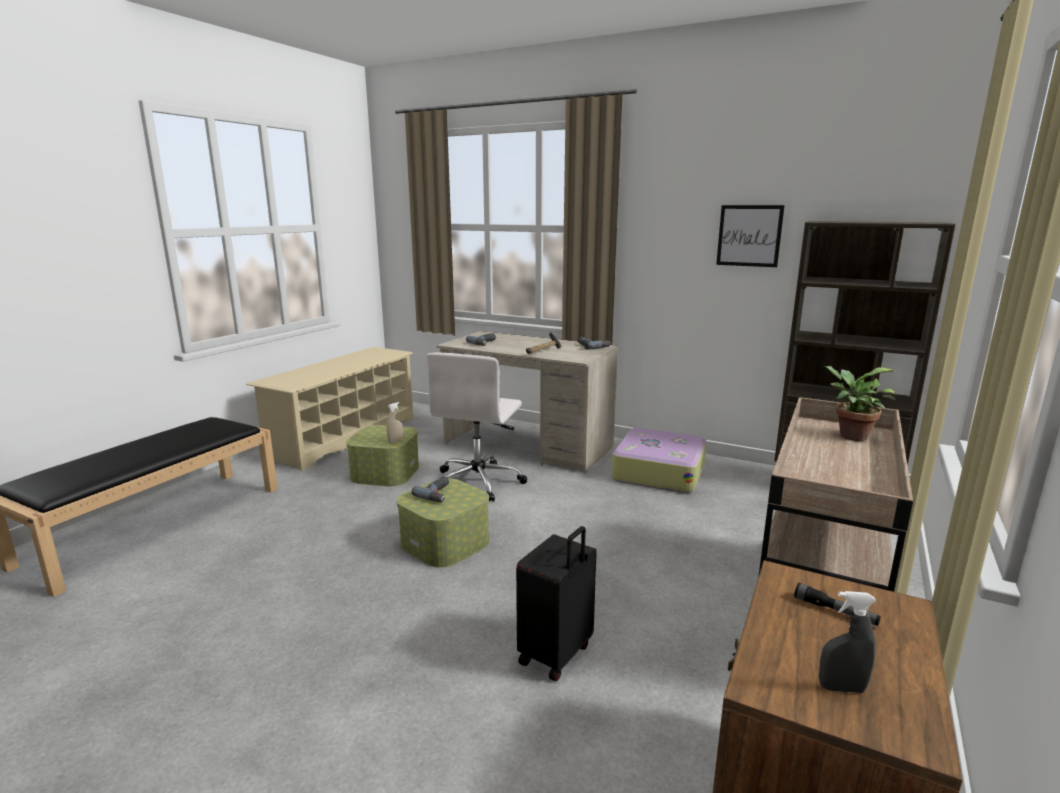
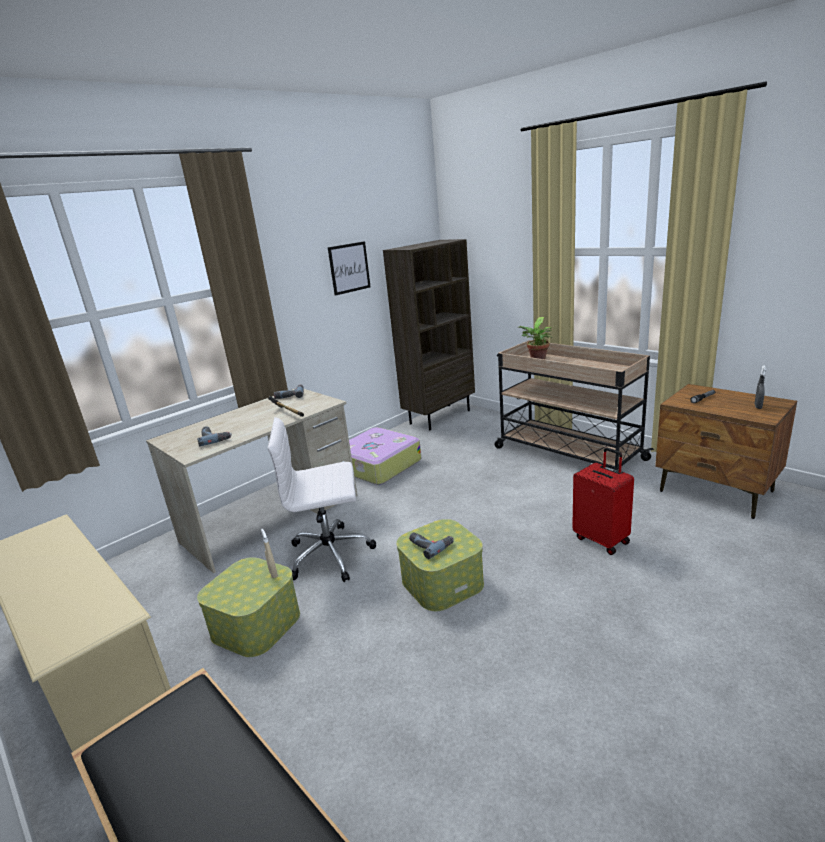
camera: 70 degrees left, 5 degrees up
white office chair [426,352,527,502] -> white office chair turned 135 degrees clockwise [268,417,376,582]
black suitcase [516,526,597,681] -> red suitcase [572,448,634,555]

